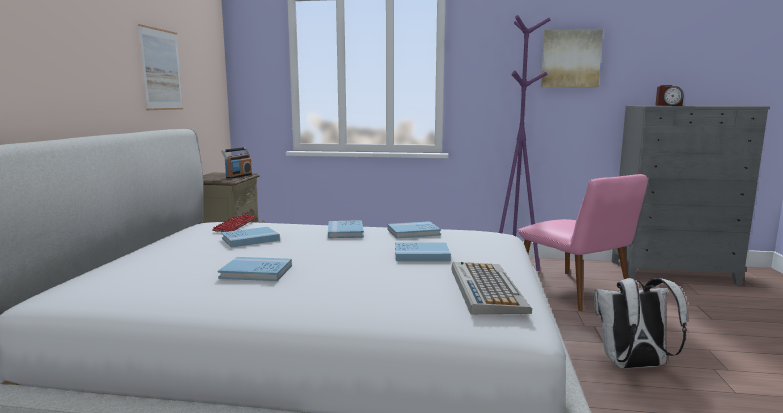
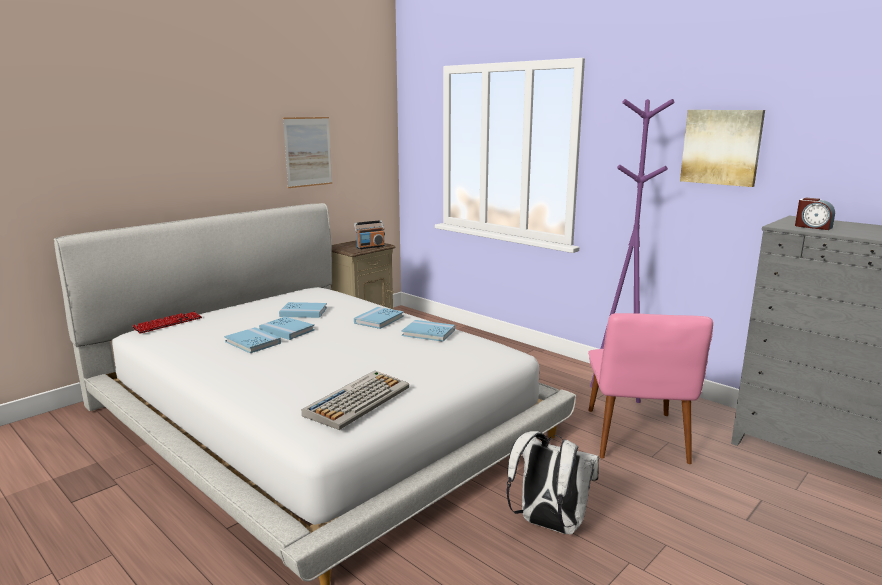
camera: 35 degrees right, 5 degrees up
keyboard [212,214,257,232] -> keyboard moved to [132,312,202,334]
blue book [395,242,451,261] -> blue book moved to [259,317,315,340]

